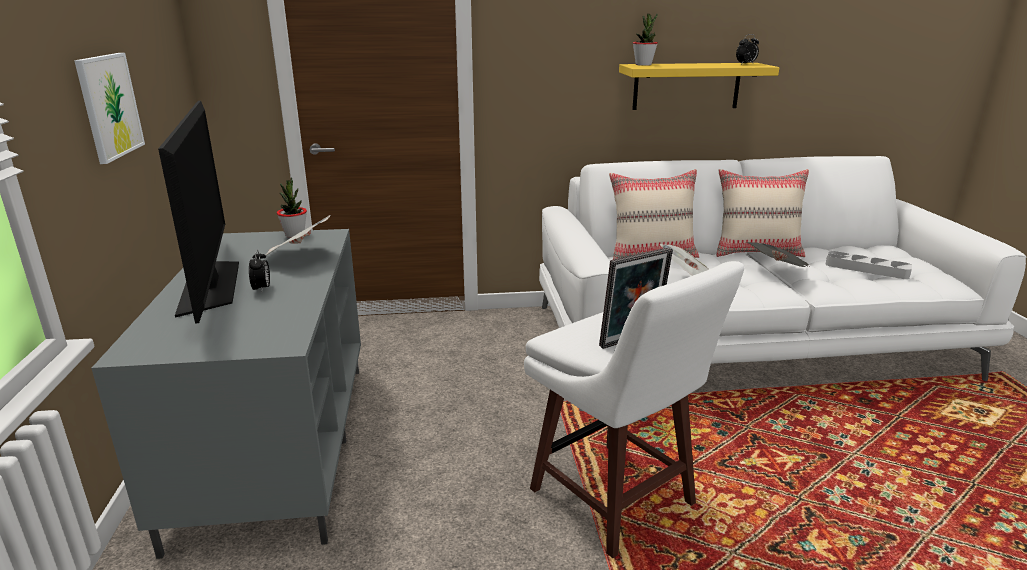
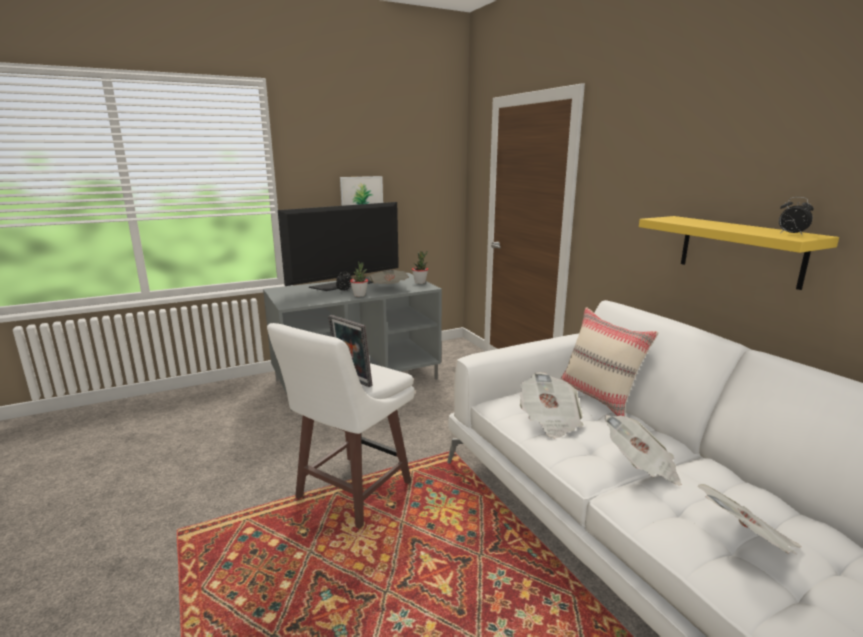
camera: 70 degrees right, 5 degrees down
potted plant [633,14,658,66] -> potted plant moved to [350,261,368,297]
beige pillow [716,169,809,257] -> none
grey tray [826,251,912,279] -> newspaper [698,484,801,554]

